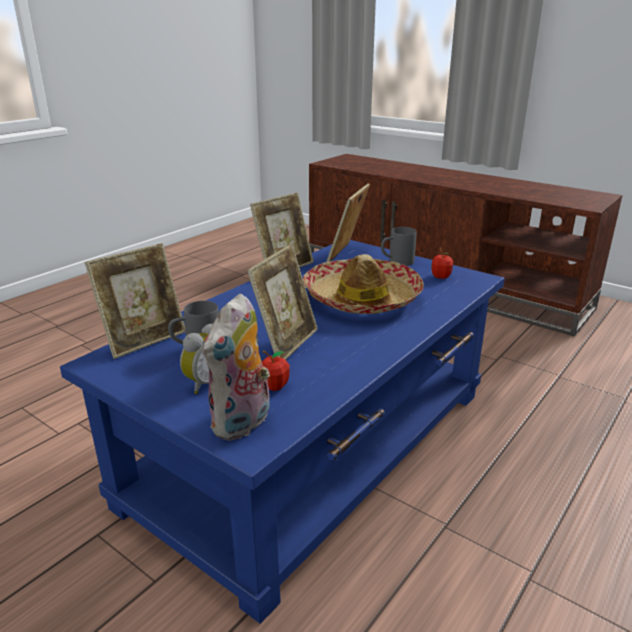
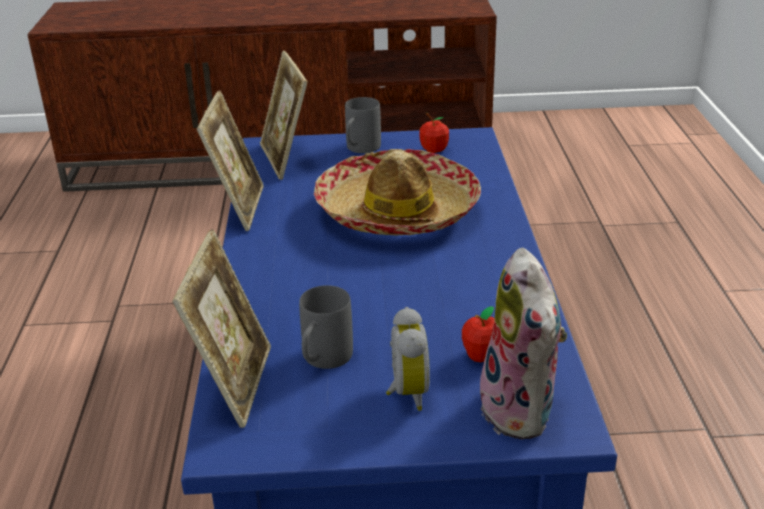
camera: 40 degrees left, 5 degrees up
picture frame [247,244,318,360] -> none

